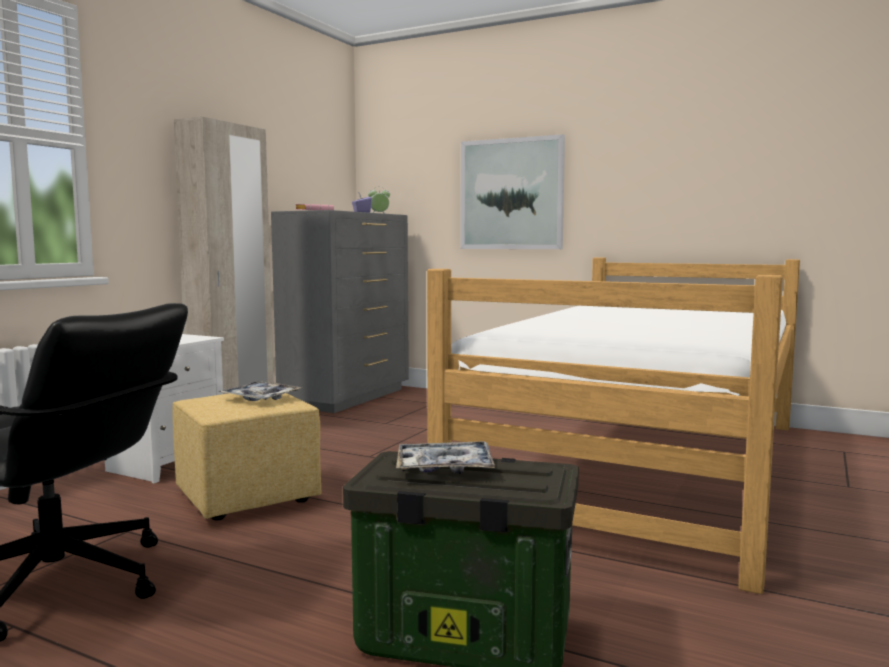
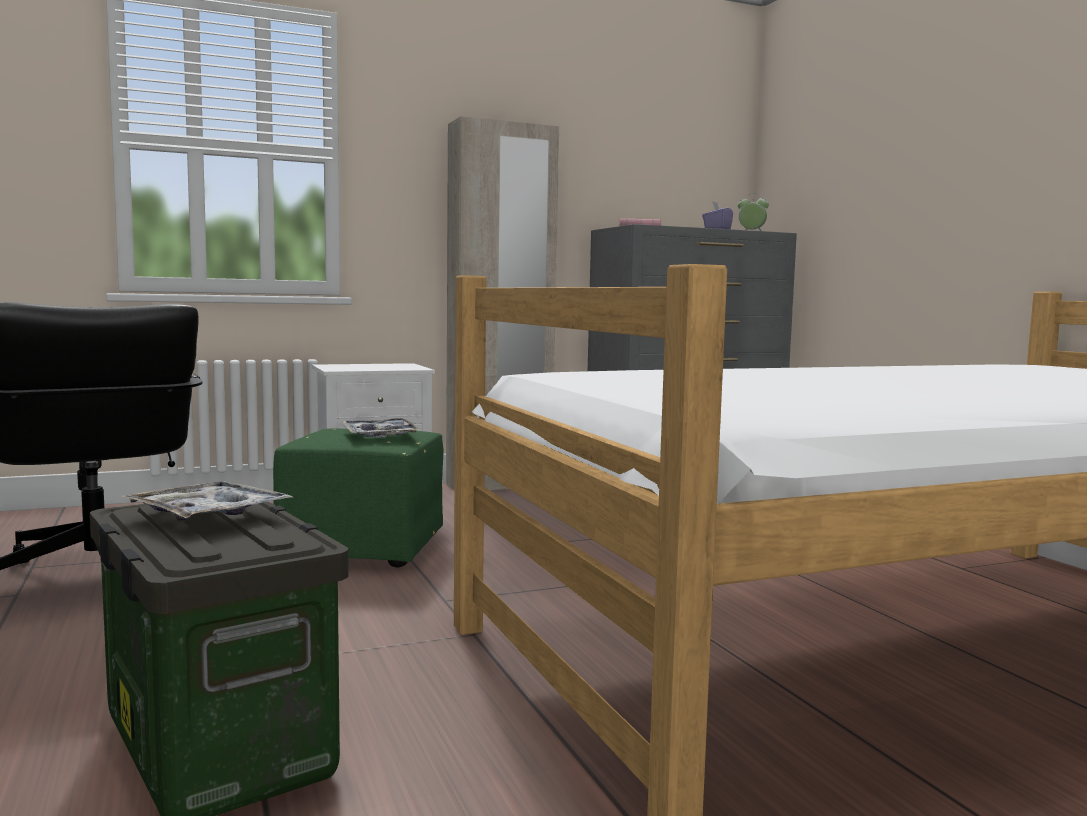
camera: 40 degrees right, 0 degrees up
yellow ottoman [172,393,321,520] -> green ottoman [273,428,444,567]
picture [460,134,565,249] -> none

